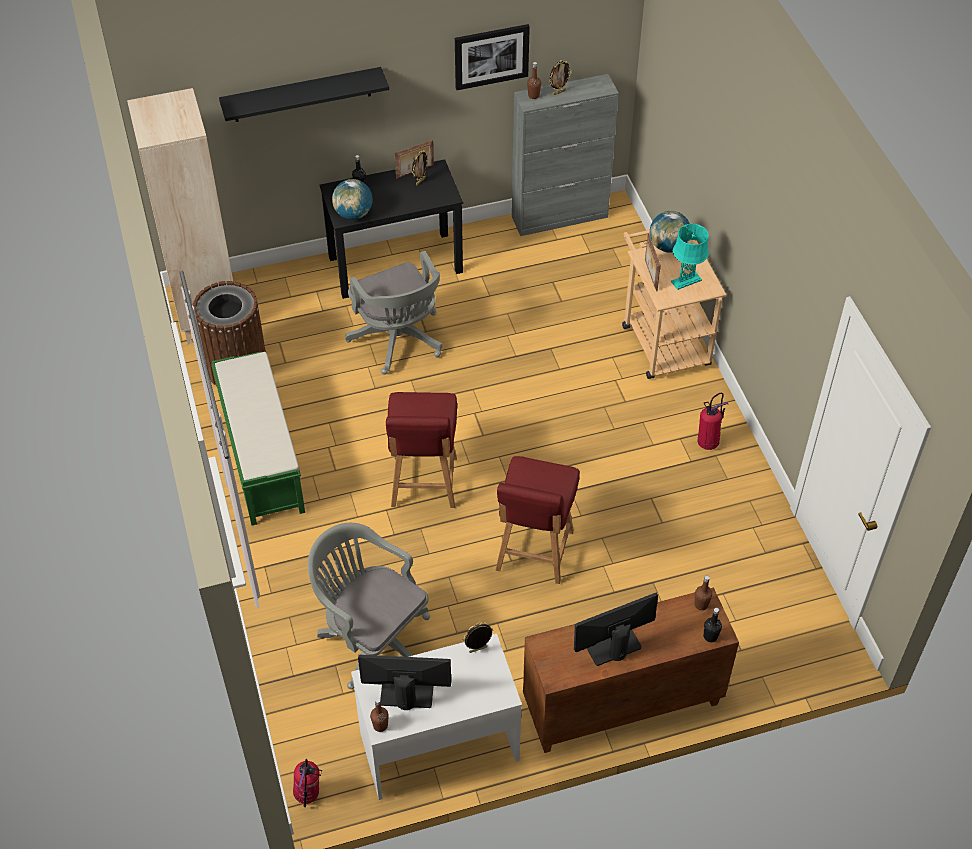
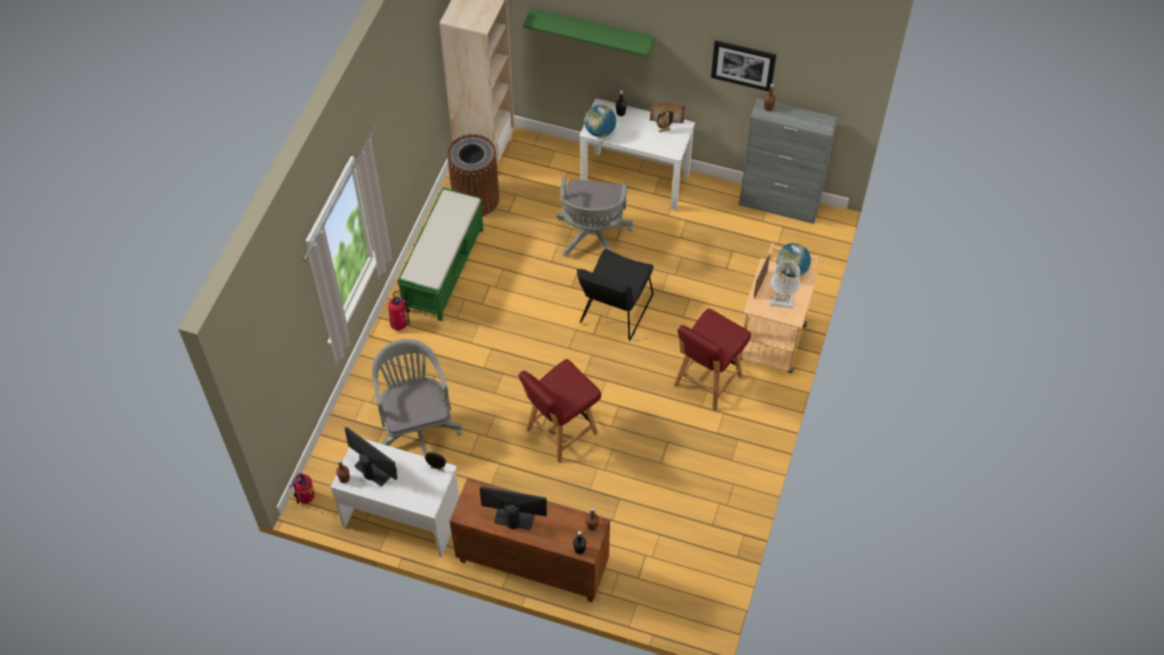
camera: 35 degrees right, 5 degrees up
black shelf [219,67,389,122] -> green shelf [523,8,655,57]
black desk [319,159,463,299] -> white desk [579,98,695,211]
red chair [386,392,457,508] -> red chair moved to [674,308,751,410]
picture frame [549,60,572,95] -> none
turquoise table lamp [671,224,709,290] -> grey table lamp [770,261,800,308]
fire extinguisher [698,393,728,450] -> fire extinguisher moved to [388,291,410,330]
none -> black chair [577,249,654,340]

